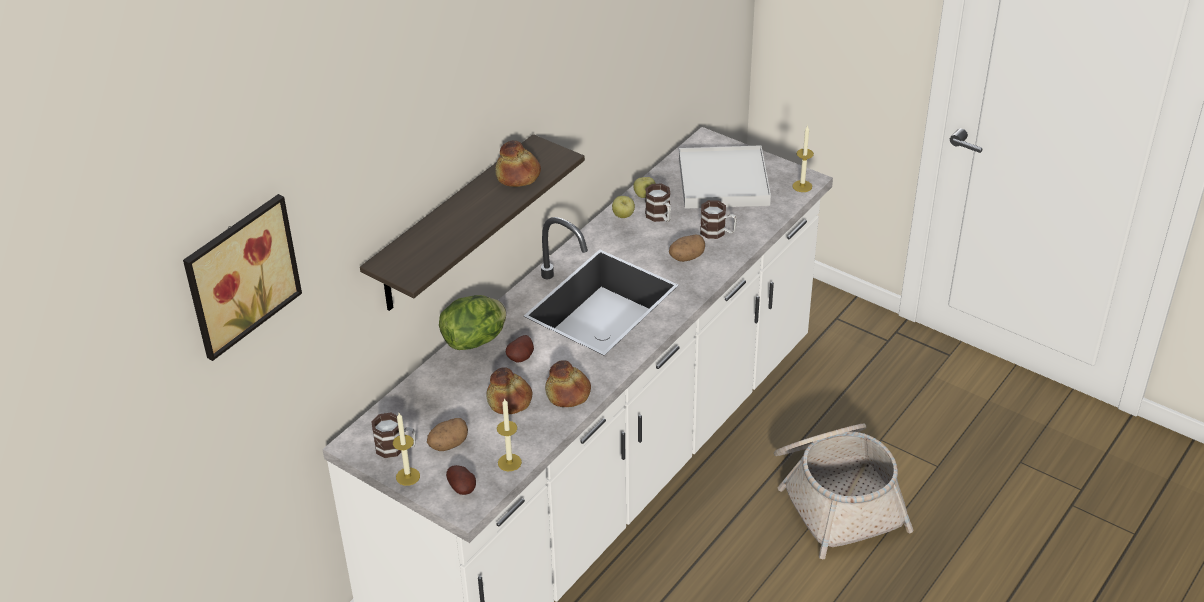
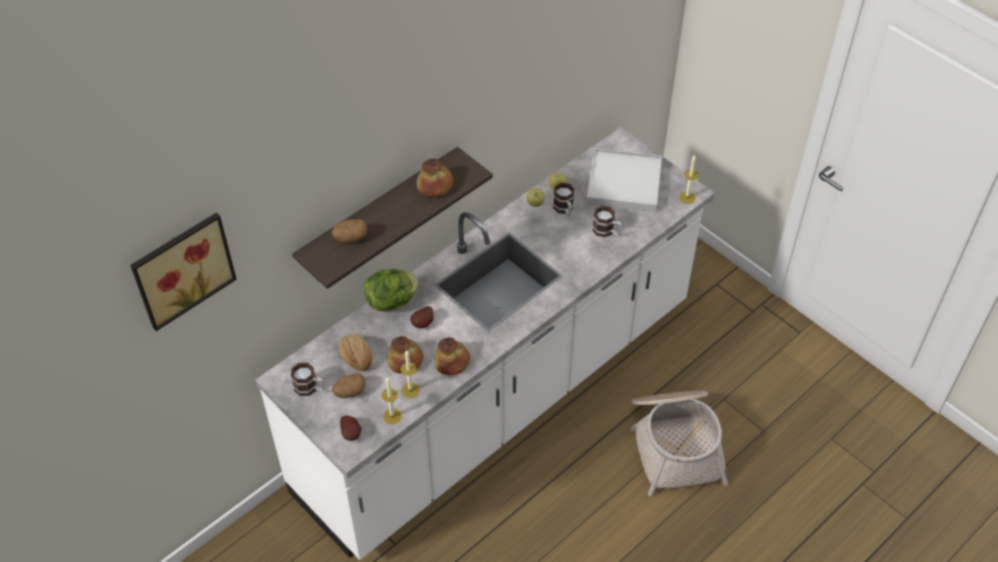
camera: 10 degrees right, 10 degrees up
candle [393,413,420,486] -> candle moved to [401,350,420,398]
potato [669,235,705,262] -> potato moved to [331,219,367,243]
none -> bread [338,334,372,371]

